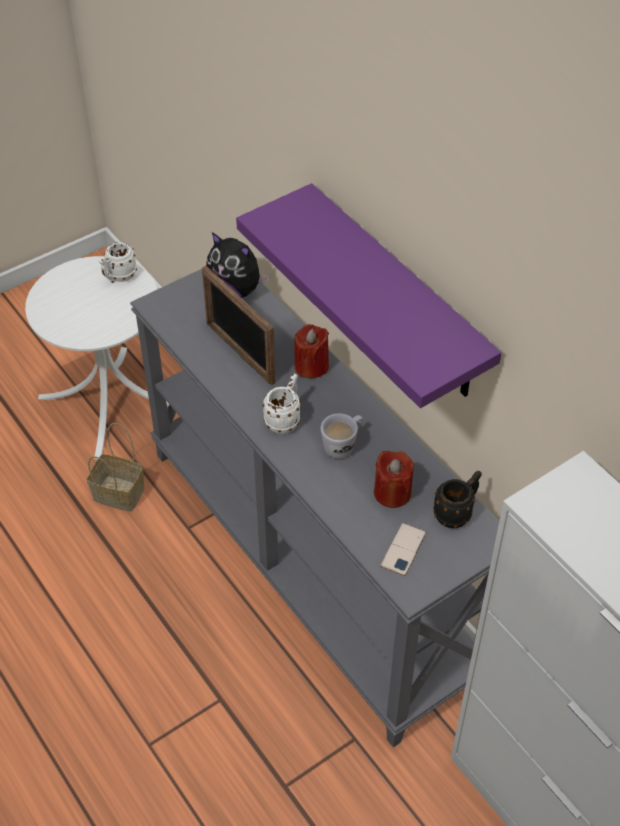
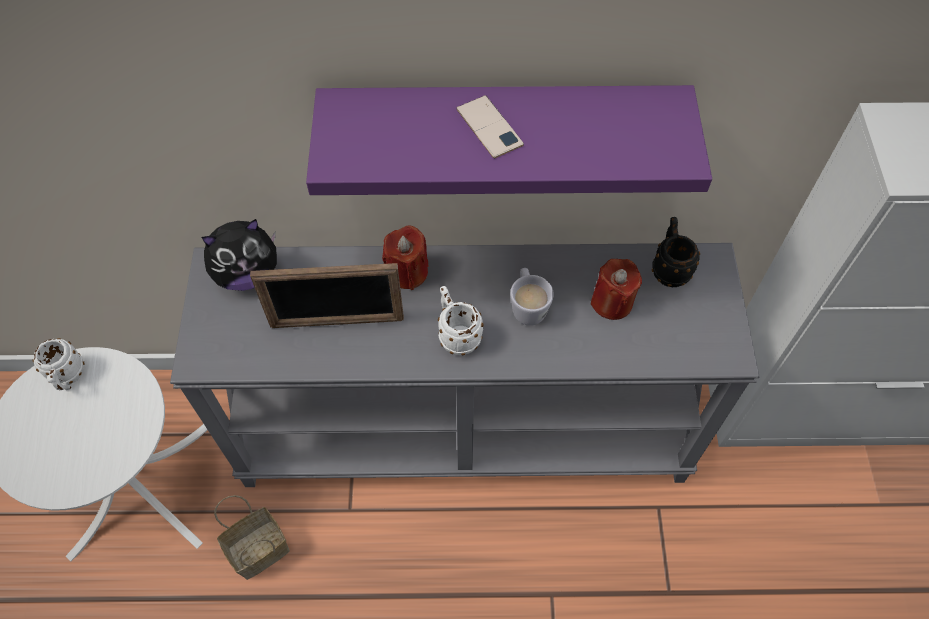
camera: 55 degrees left, 10 degrees up
phone [380,523,427,576] -> phone moved to [456,95,524,158]

